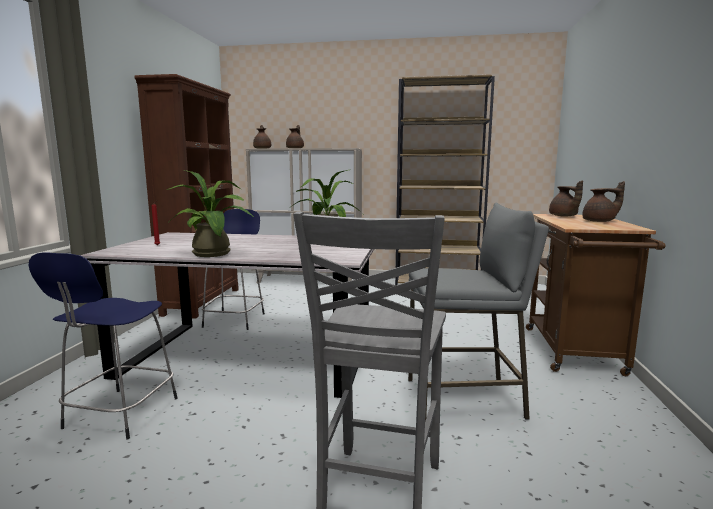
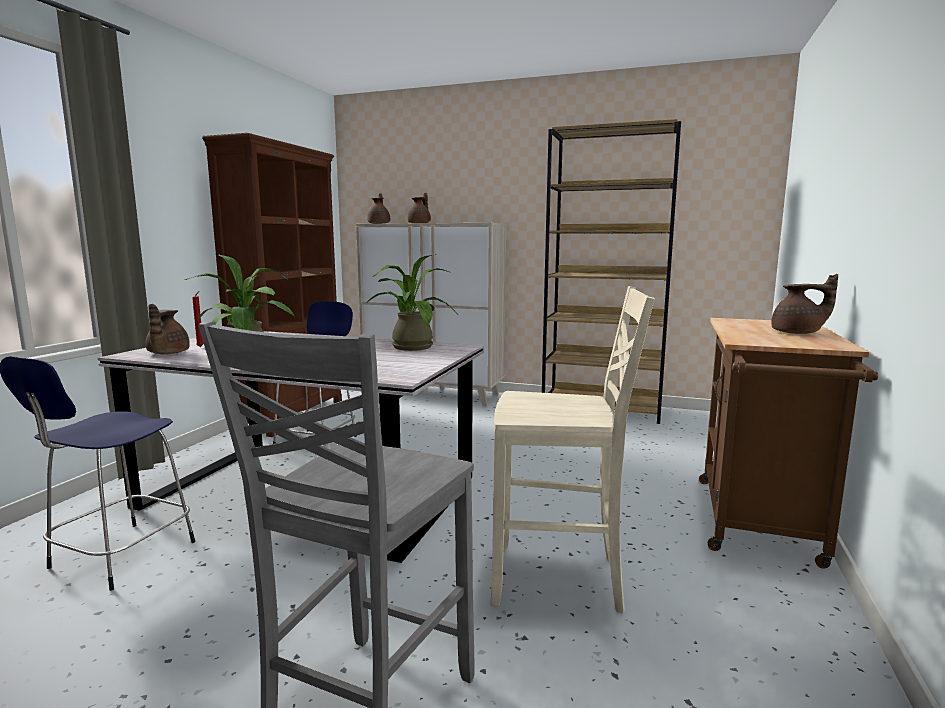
camera: 10 degrees right, 0 degrees up
grey stool [408,203,549,421] -> beige chair [491,286,655,613]
brown teapot [549,180,583,216] -> brown teapot moved to [145,304,190,354]

